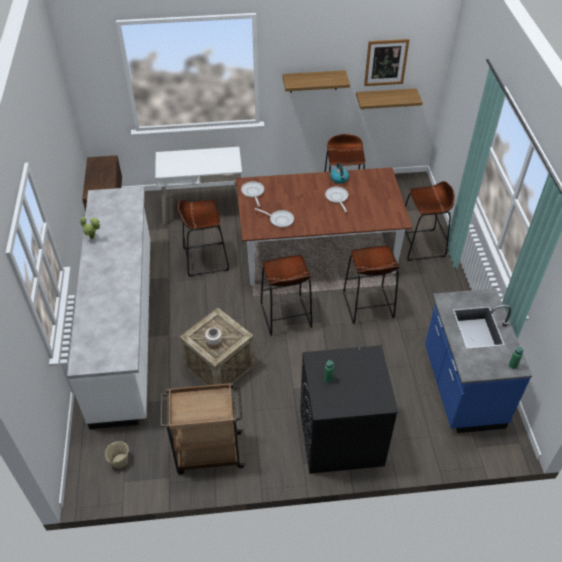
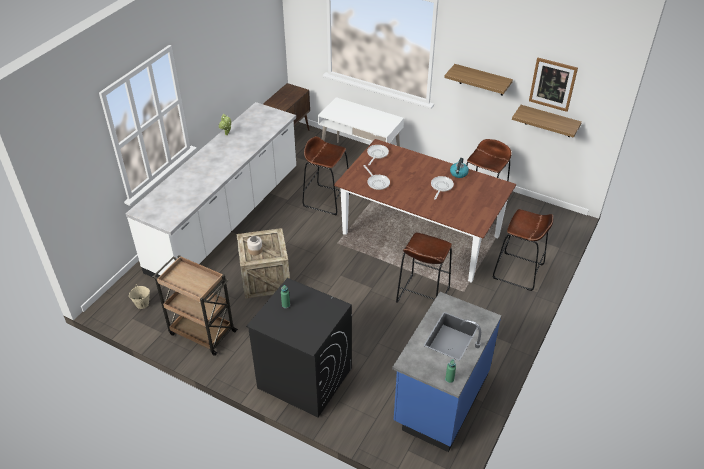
camera: 35 degrees right, 5 degrees down
brown stool [261,255,312,336] -> none

